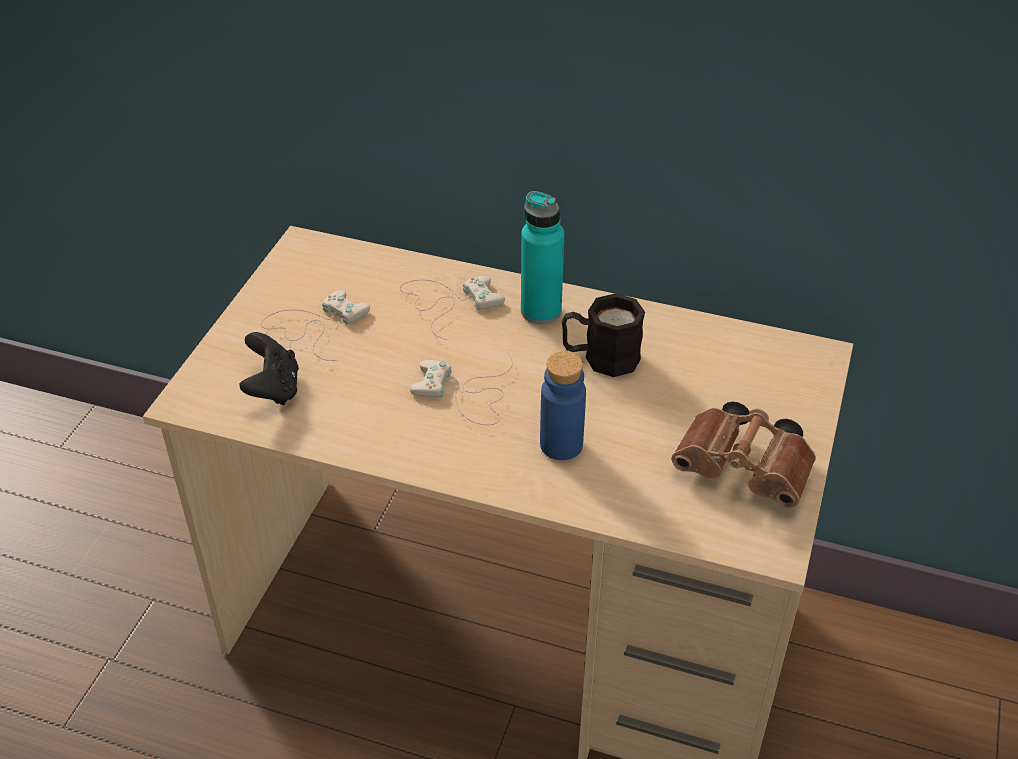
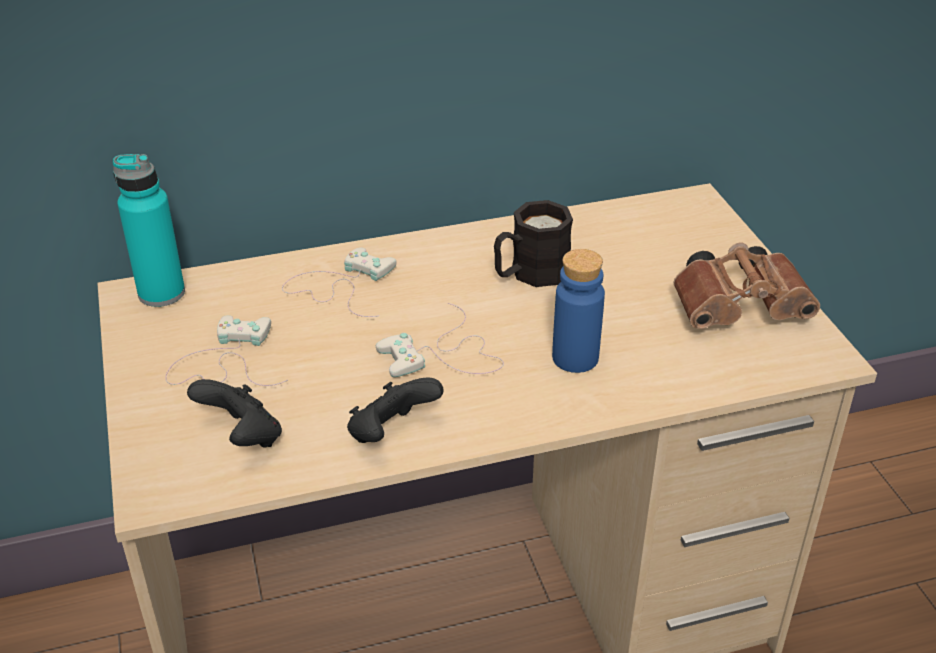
camera: 35 degrees left, 5 degrees down
turquoise bottle [521,191,564,324] -> turquoise bottle moved to [113,154,185,307]
none -> black game controller [347,377,444,443]

